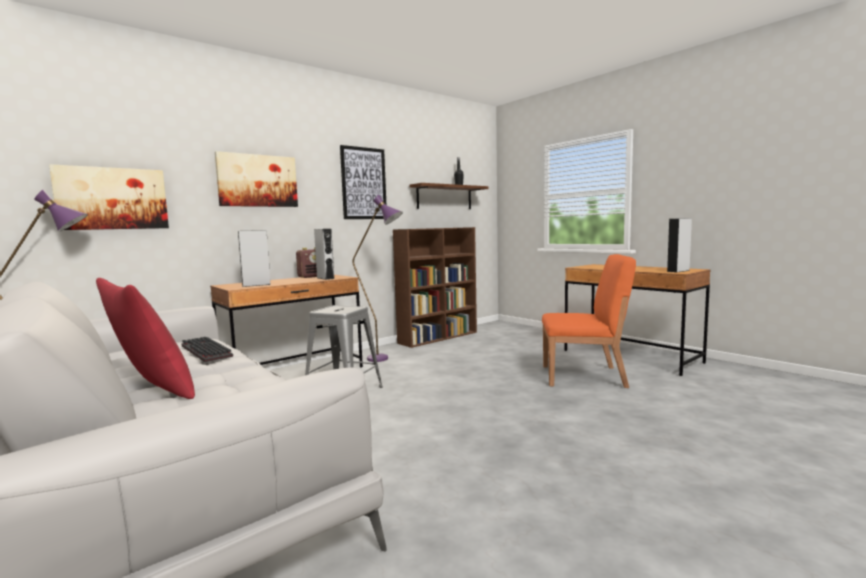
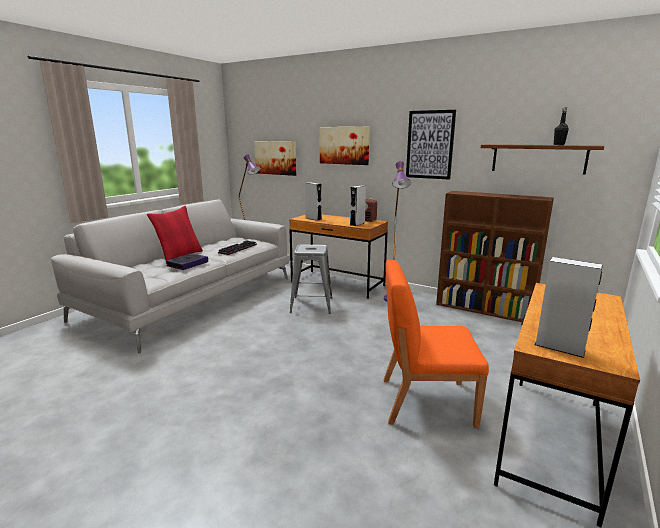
camera: 70 degrees right, 10 degrees up
orange chair [542,254,636,388] -> orange chair turned 105 degrees clockwise [384,260,489,428]
none -> book [166,253,208,270]

